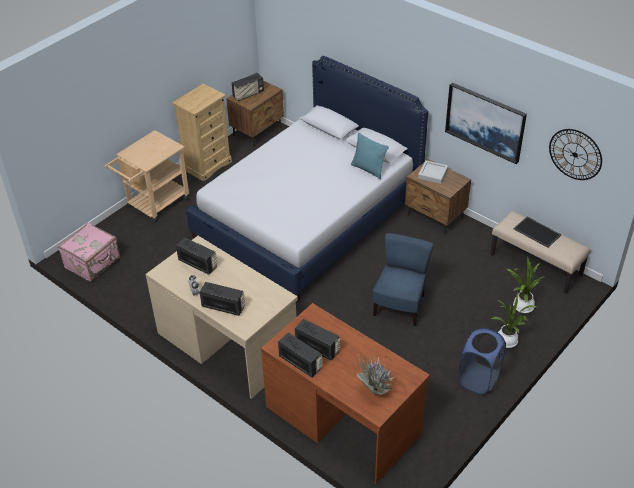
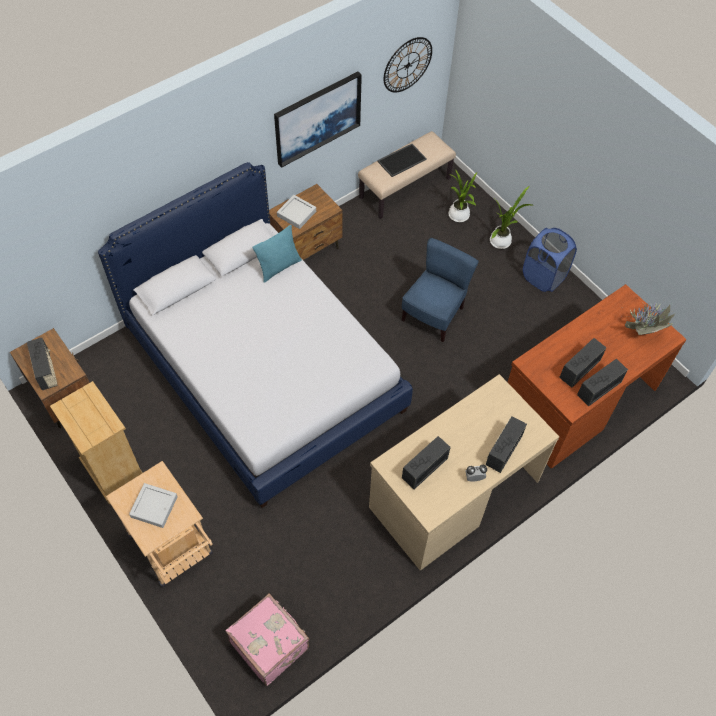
camera: 80 degrees left, 15 degrees up
blue chair [373,233,434,326] -> blue chair turned 90 degrees clockwise [402,238,479,342]
none -> grey tray [129,483,178,528]

